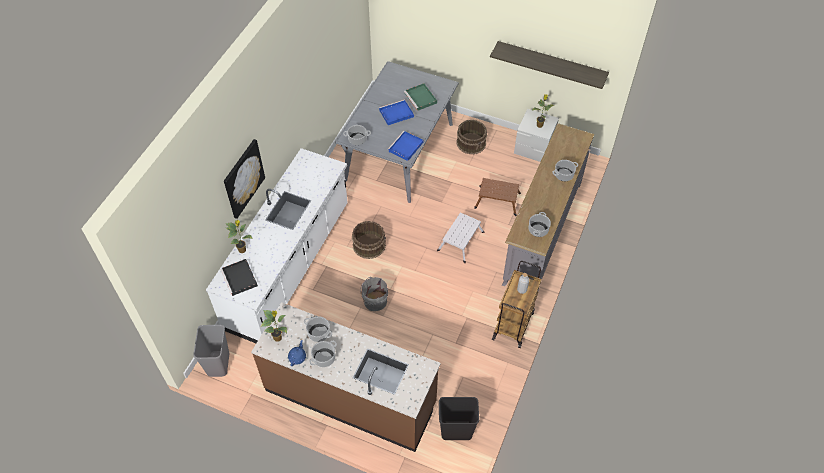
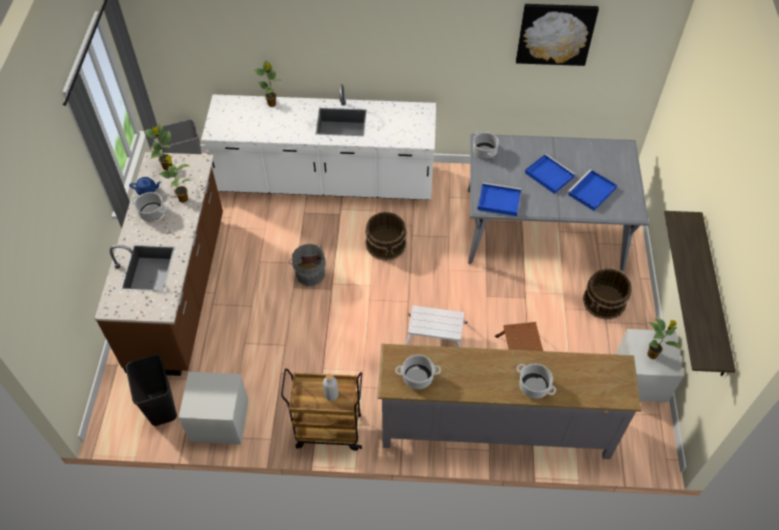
camera: 70 degrees right, 0 degrees up
black tray [220,259,258,296] -> none
picture [224,139,265,219] -> picture moved to [516,4,599,66]
cooking pot [304,316,332,342] -> potted plant [159,155,191,203]
green tray [404,83,437,111] -> blue tray [568,169,617,211]
none -> white nightstand [178,372,249,445]

